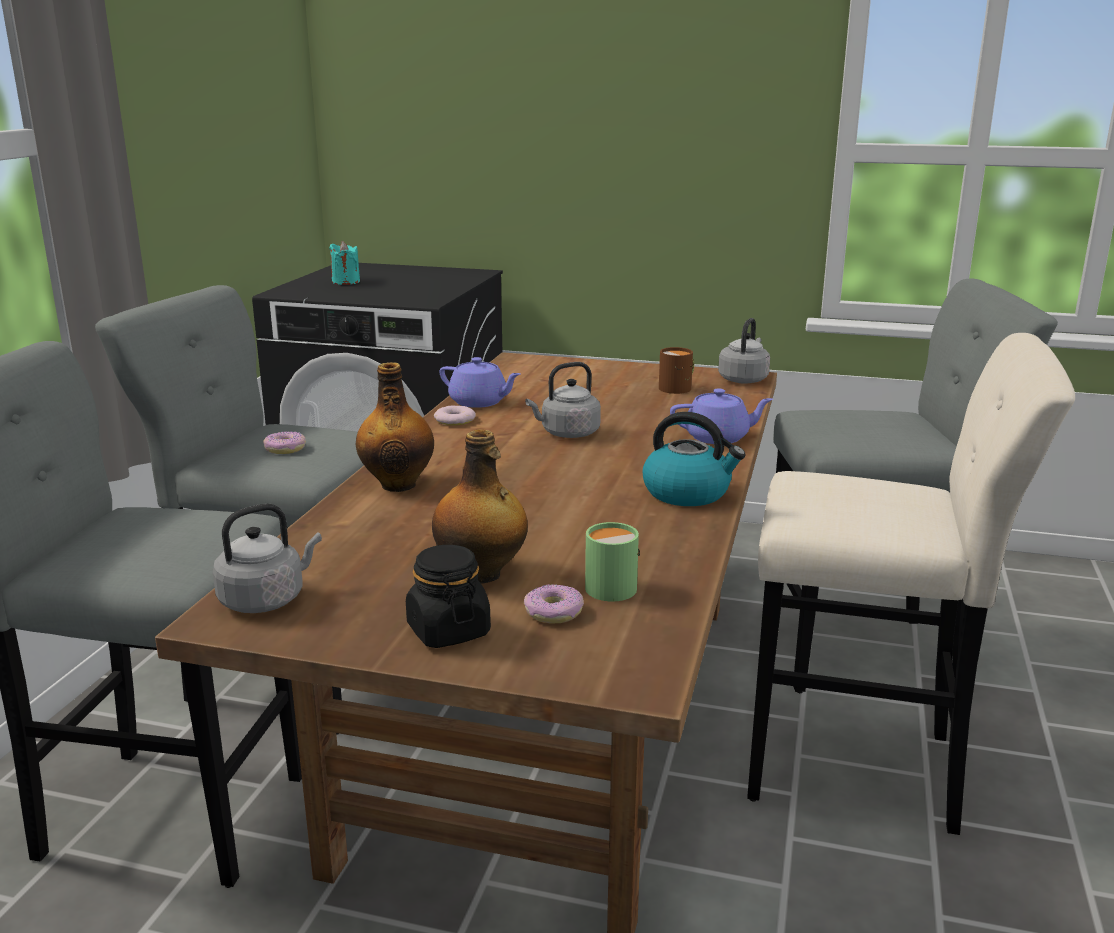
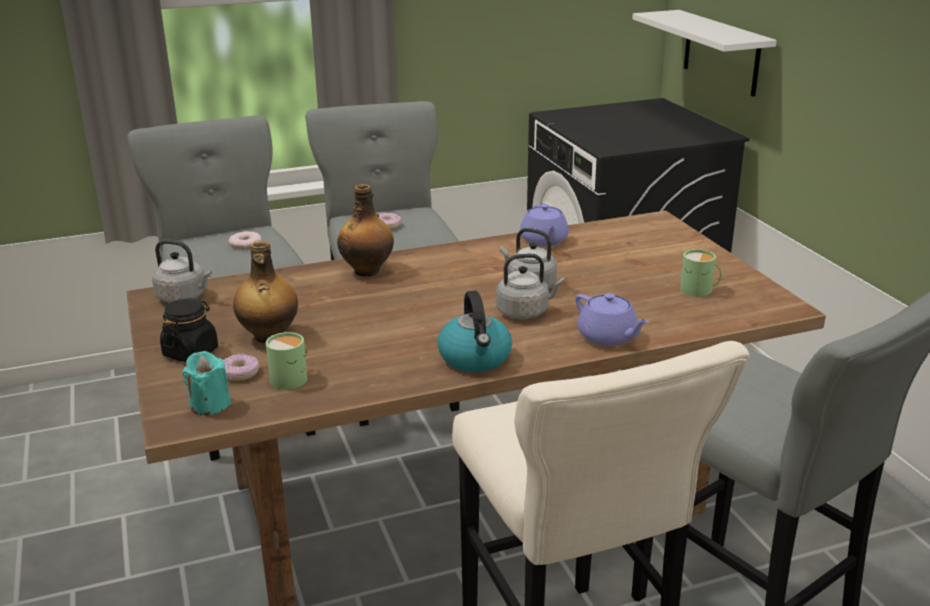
camera: 55 degrees right, 5 degrees up
turquoise candle [329,241,360,285] -> turquoise candle moved to [182,351,231,415]
donut [434,406,476,426] -> donut moved to [229,231,262,249]
brown mug [659,347,694,394] -> green mug [680,249,722,297]
grey kettle [718,318,770,384] -> grey kettle moved to [496,254,565,319]
none -> white shelf [632,10,777,97]

